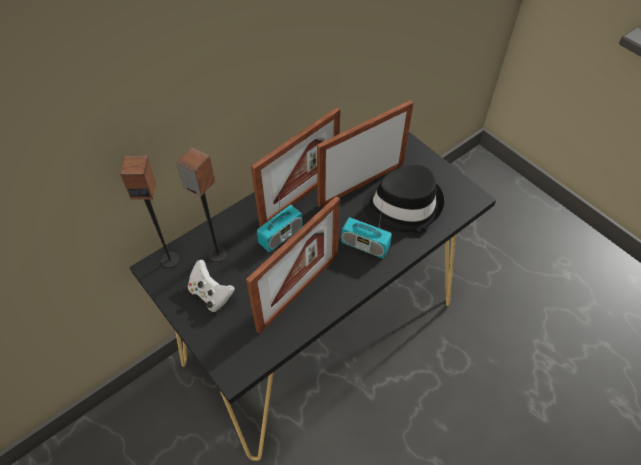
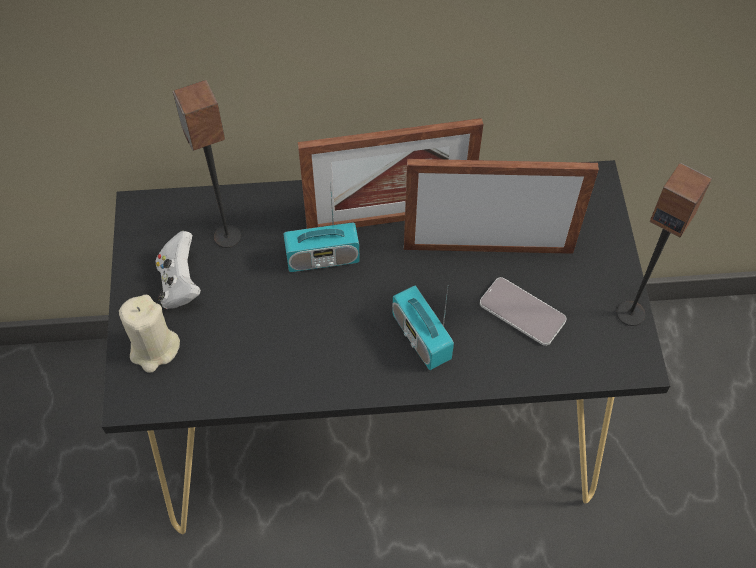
camera: 35 degrees right, 5 degrees up
speaker [120,156,179,268] -> speaker moved to [617,162,712,326]
picture frame [246,196,340,334] -> none
black hat [363,165,444,232] -> phone [480,277,566,346]
none -> beige candle [119,294,180,373]

